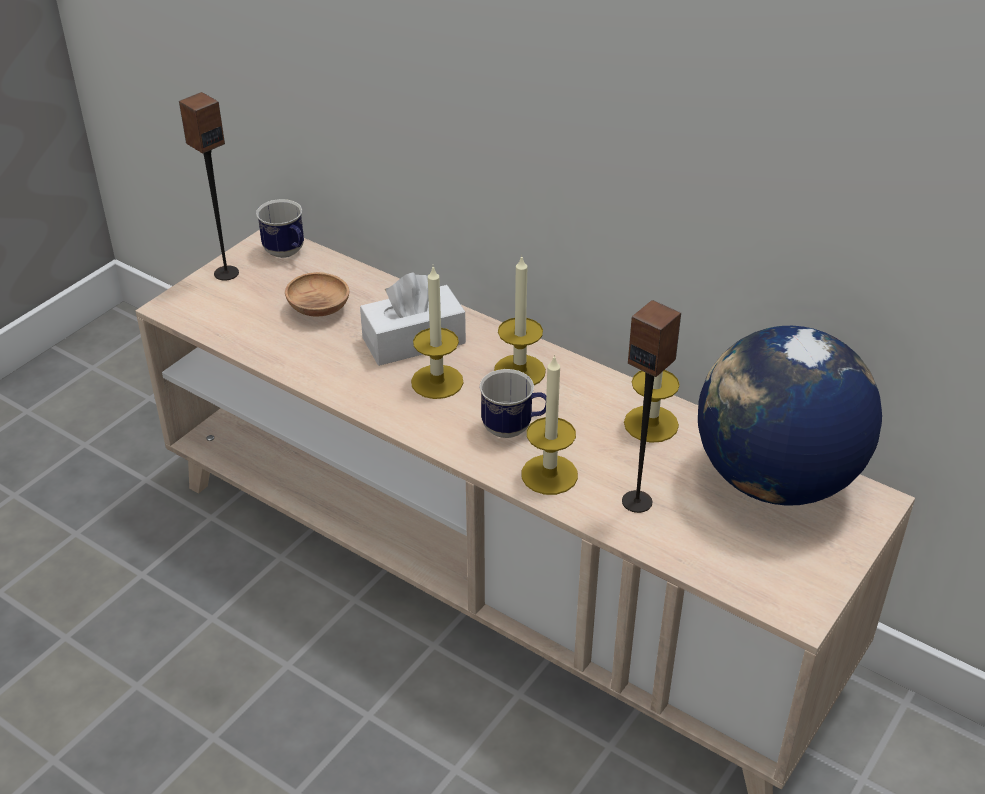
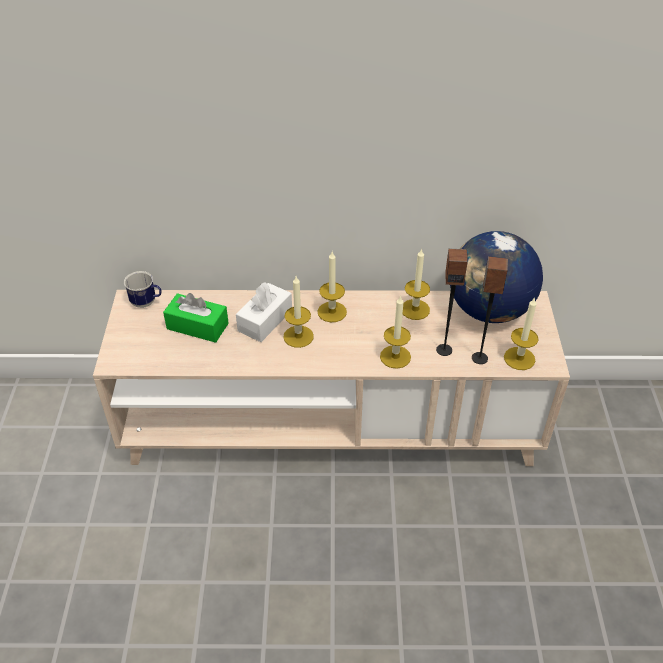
camera: 35 degrees left, 5 degrees up
speaker [179,92,239,280] -> speaker moved to [472,256,508,364]
brown bowl [285,272,349,316] -> green tissue box [163,293,229,343]
mug [479,369,546,438] -> none
none -> candle [504,297,539,370]

